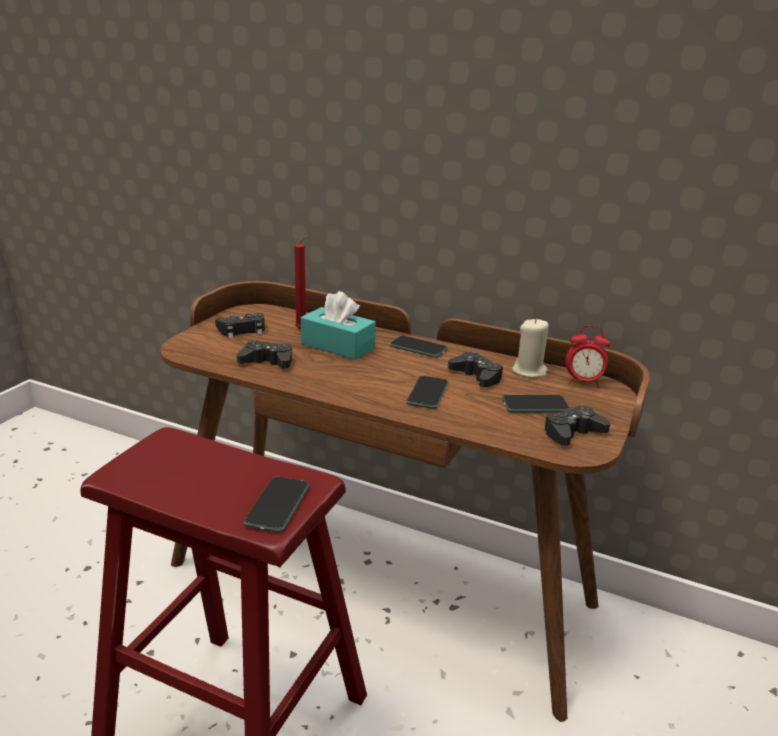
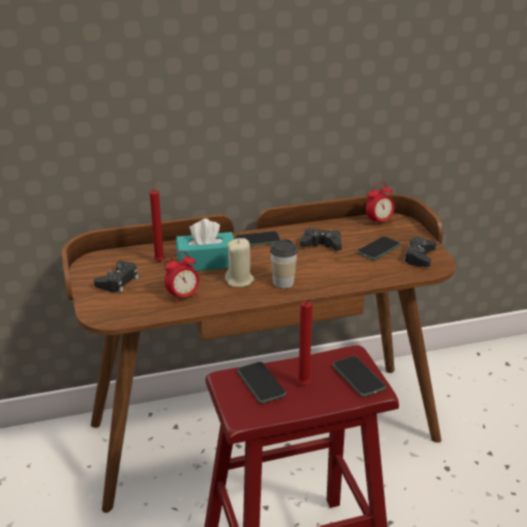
camera: 40 degrees left, 5 degrees up
black game controller [237,341,292,369] -> alarm clock [164,251,199,303]
phone [406,376,448,409] -> phone moved to [237,362,286,403]
beige candle [512,318,548,378] -> beige candle moved to [225,238,255,287]
none -> cup [270,239,298,289]
none -> red candle [297,299,313,385]

